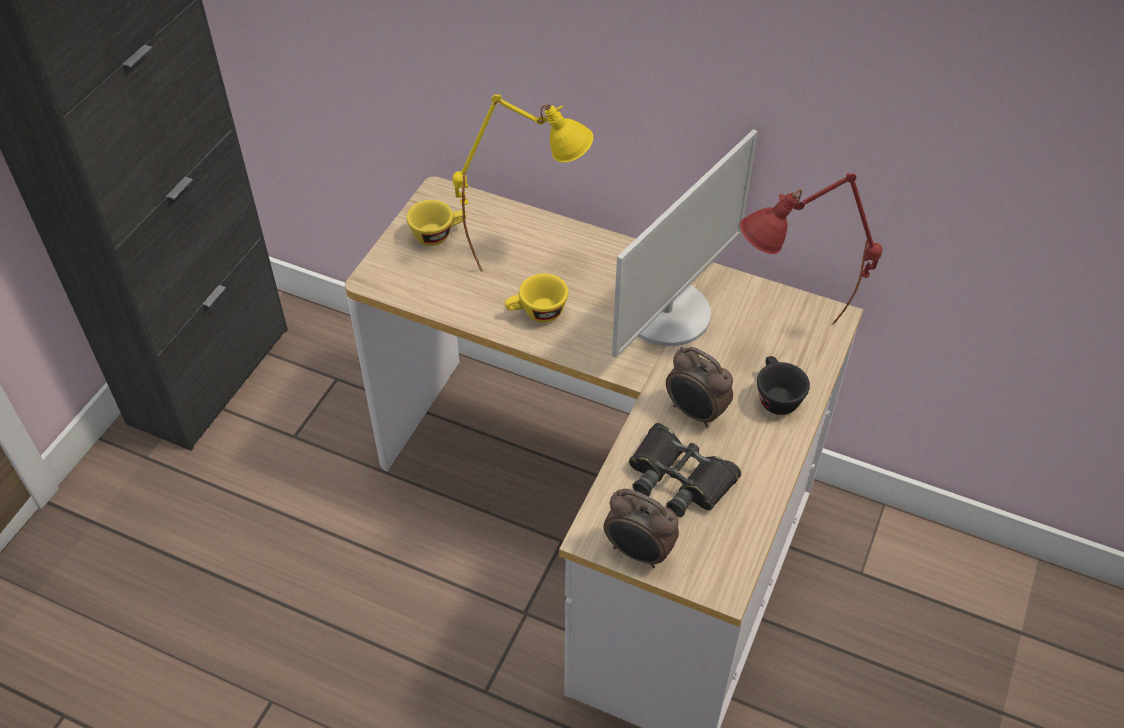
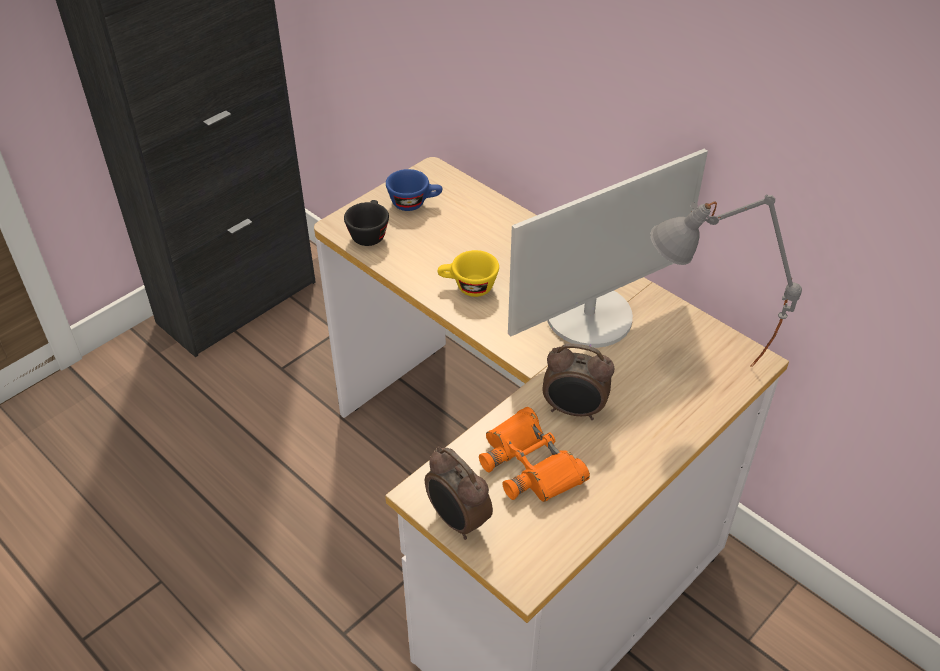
camera: 20 degrees right, 5 degrees down
yellow cup [406,200,467,246] -> blue cup [386,169,442,211]
yellow table lamp [453,94,593,272] -> none
black binoculars [629,423,741,517] -> orange binoculars [479,407,590,502]
alarm clock [666,347,733,428] -> alarm clock turned 45 degrees counterclockwise [543,343,614,420]
red table lamp [740,173,883,324] -> grey table lamp [650,195,802,367]
black cup [757,356,810,415] -> black cup moved to [344,200,389,246]

